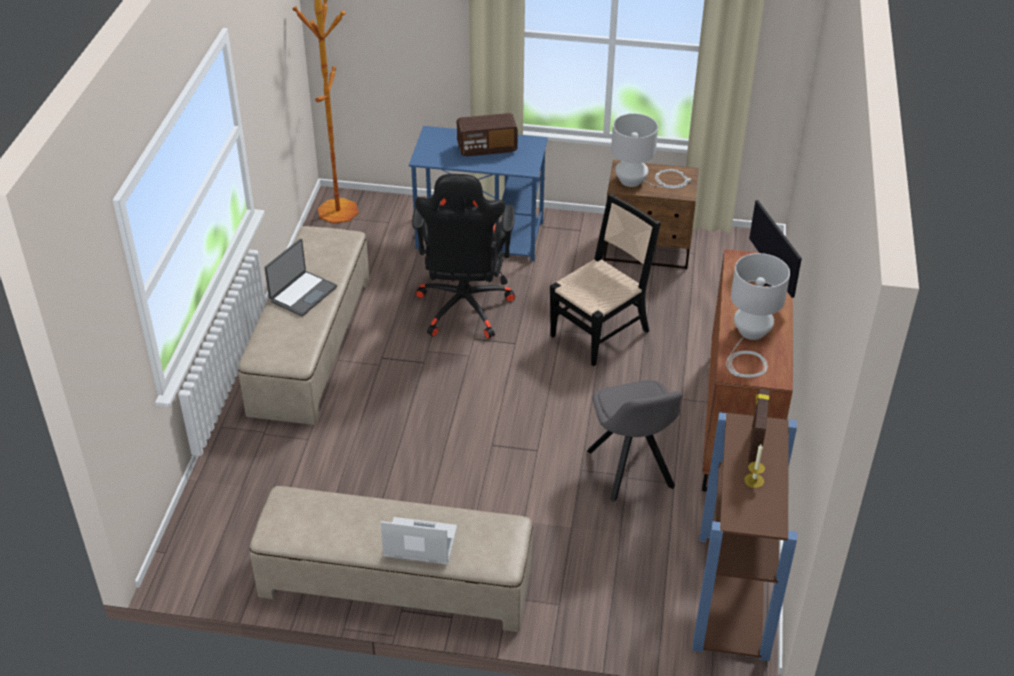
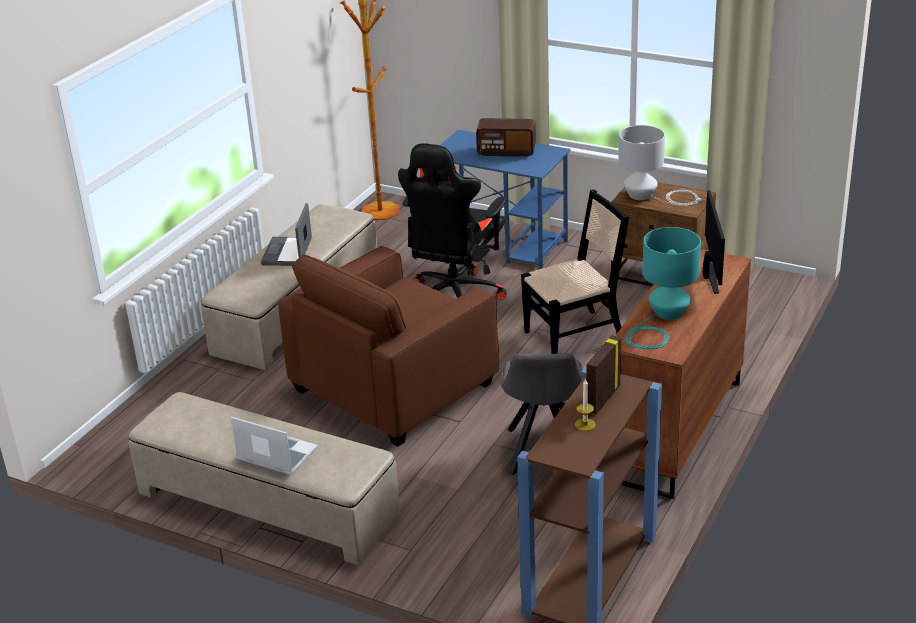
camera: 20 degrees right, 10 degrees down
laptop [264,239,337,317] -> laptop turned 135 degrees clockwise [261,203,312,266]
white table lamp [726,253,790,378] -> turquoise table lamp [625,227,701,349]
none -> brown armchair [278,246,499,447]

